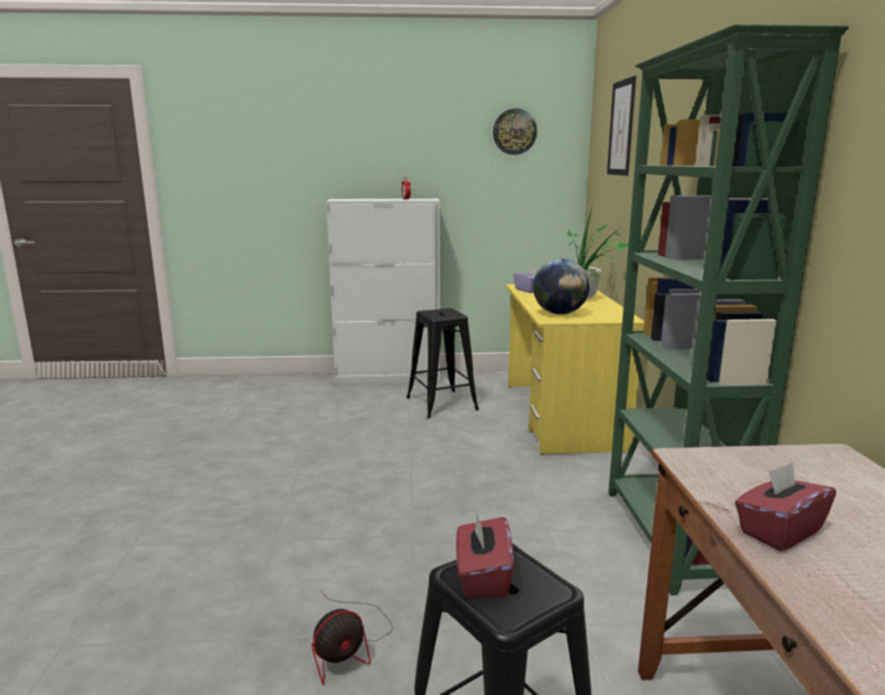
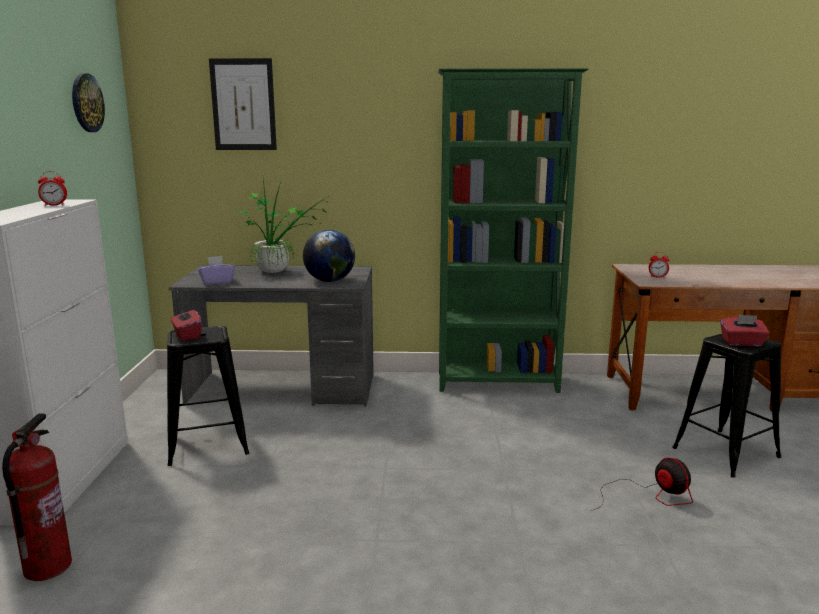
camera: 85 degrees left, 0 degrees up
yellow desk [506,284,644,455] -> grey desk [169,265,374,407]
red tissue box [735,462,836,551] -> red tissue box moved to [171,310,202,341]
none -> fire extinguisher [2,413,72,581]
none -> alarm clock [649,252,669,278]

